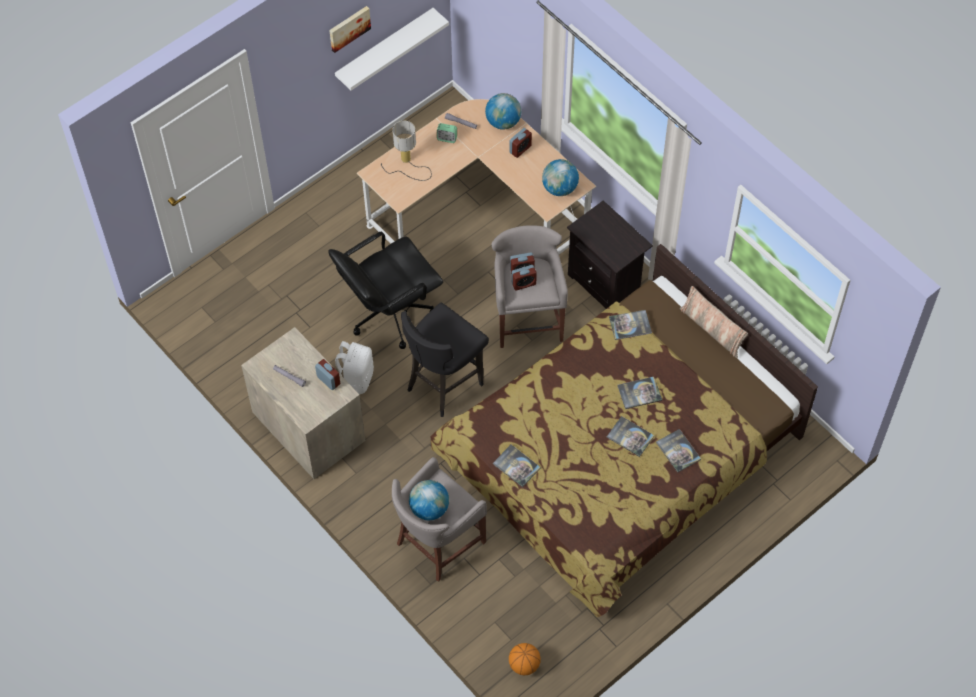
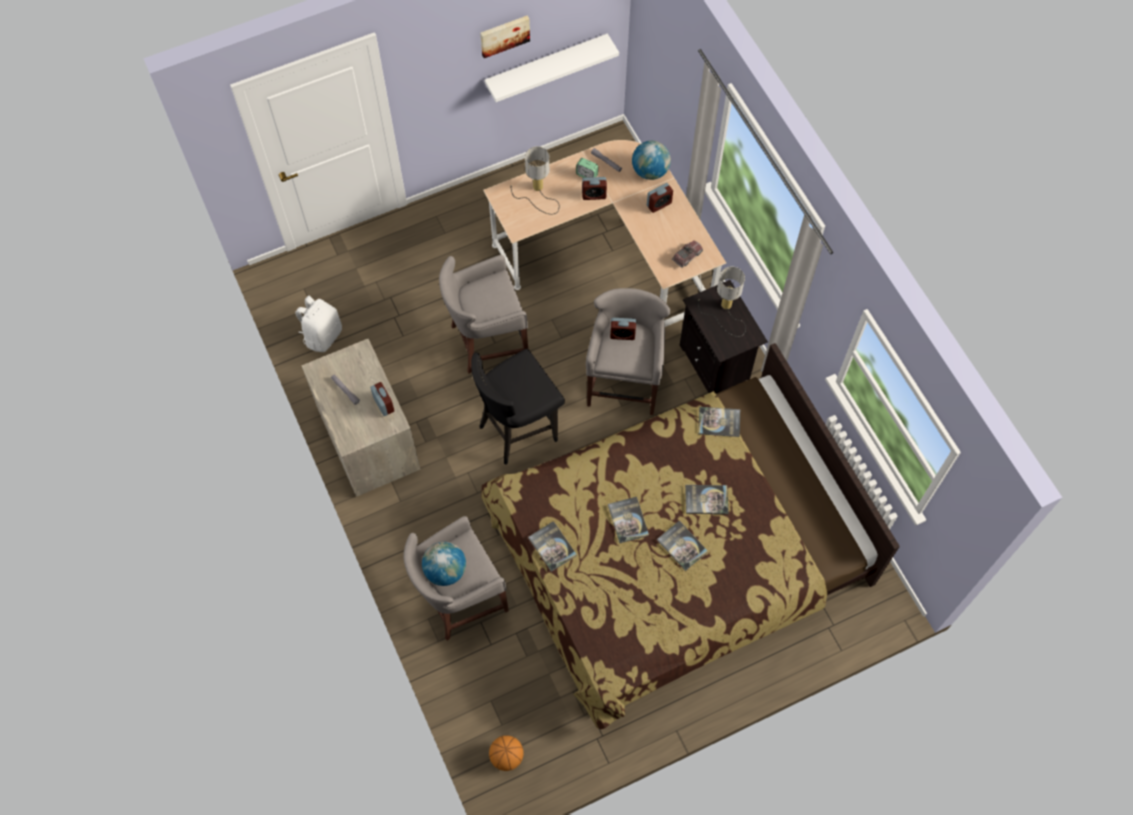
camera: 15 degrees right, 5 degrees up
black office chair [328,231,443,349] -> grey stool [439,255,528,373]
white backpack [335,341,374,394] -> white backpack moved to [295,295,342,352]
alarm clock [512,265,537,291] -> alarm clock moved to [582,177,607,200]
globe [542,159,579,196] -> toy truck [672,240,703,268]
book [656,429,701,473] -> book moved to [608,497,649,543]
pillow [680,286,748,358] -> none
none -> table lamp [698,267,746,337]

